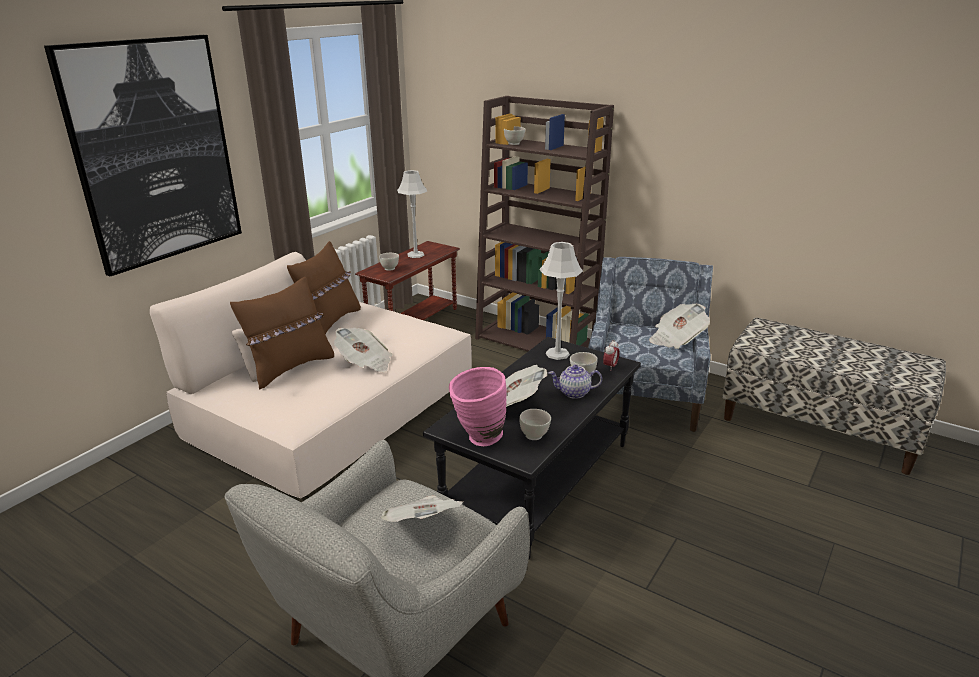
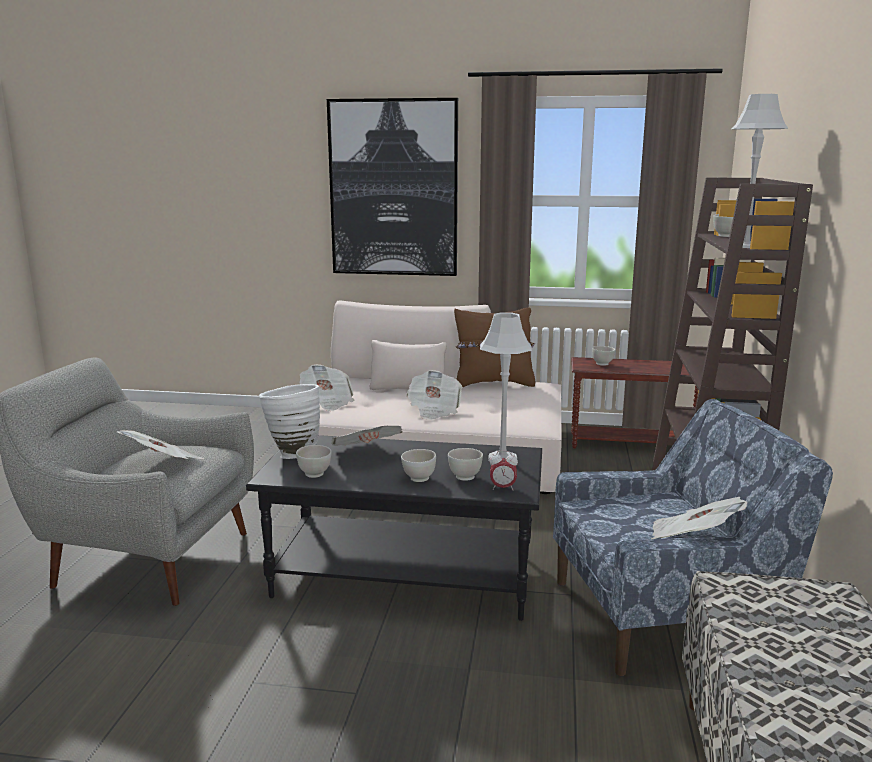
camera: 65 degrees right, 10 degrees down
brown pillow [230,277,334,390] -> none
grey table lamp [397,170,427,258] -> grey table lamp moved to [732,94,789,248]
pink vase [449,367,507,446] -> white vase [259,384,320,459]
teapot [548,365,602,399] -> white bowl [401,449,436,482]
none -> newspaper [300,364,354,411]

